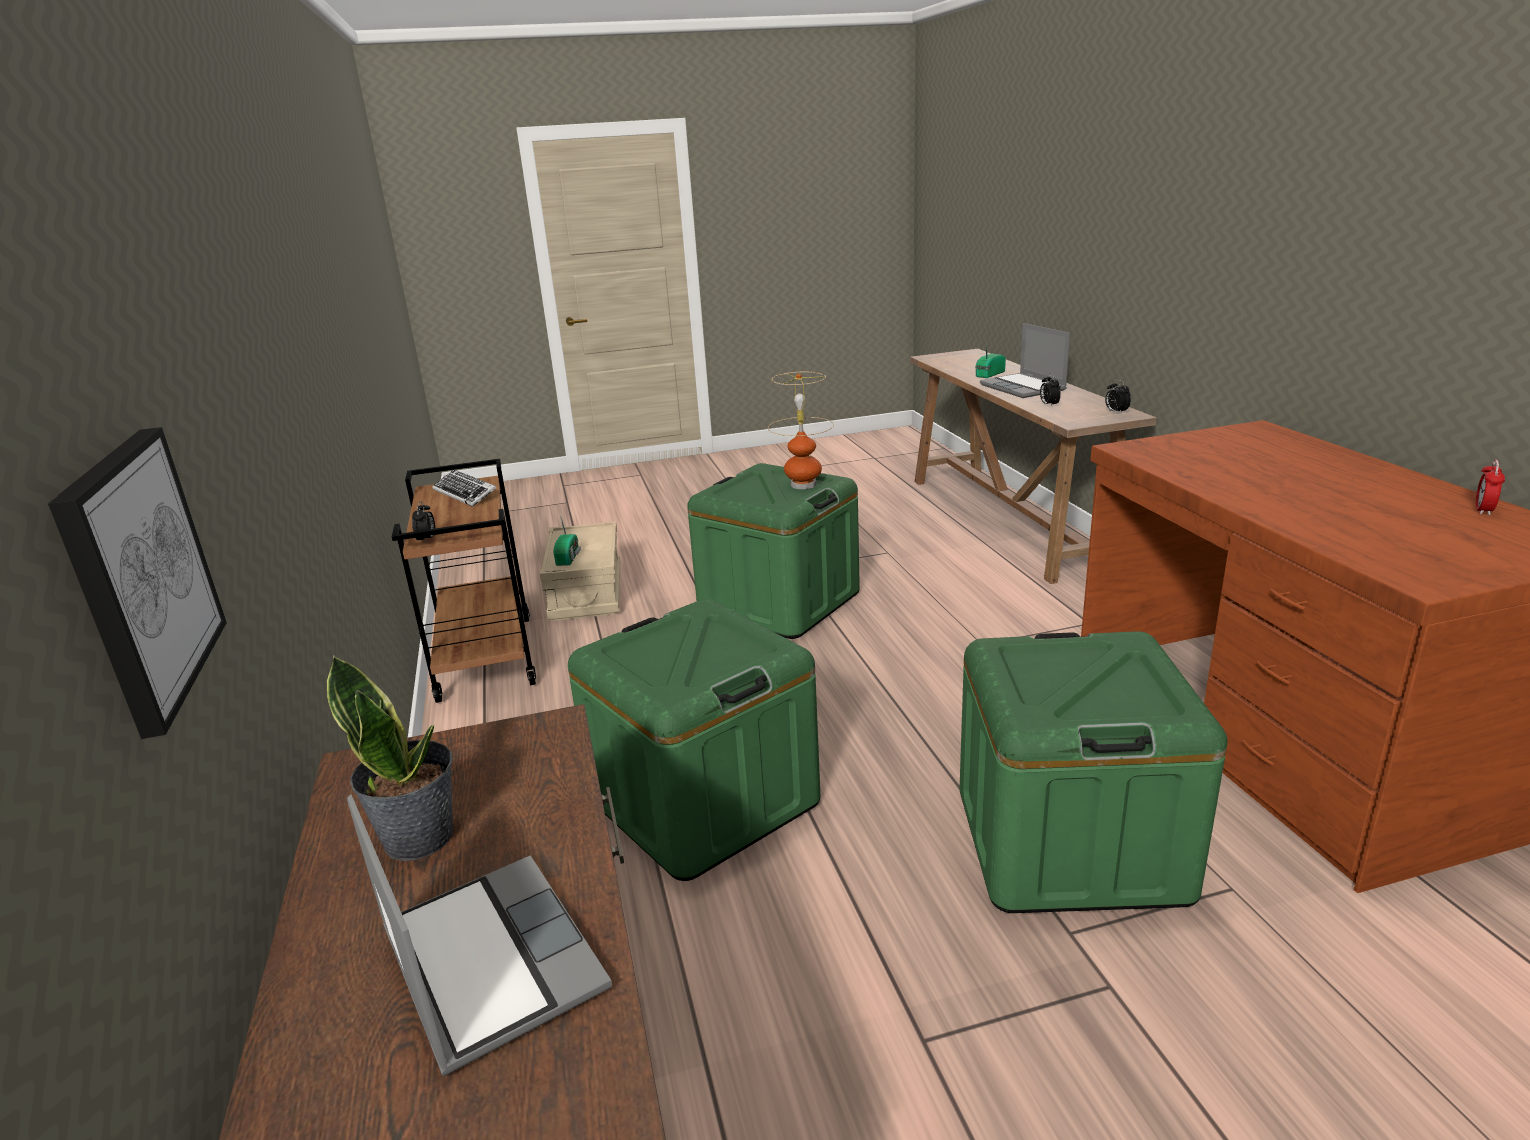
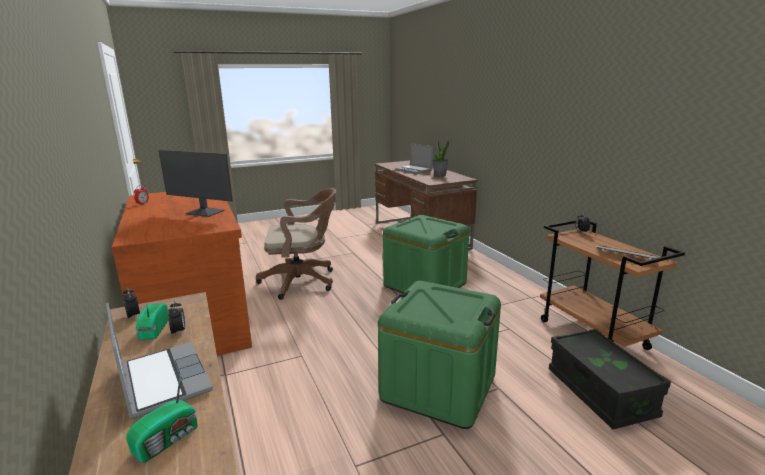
camera: 170 degrees right, 5 degrees down
picture [48,427,227,739] -> none
beige storage box [540,521,620,621] -> black storage box [549,329,671,429]
radio [554,515,581,566] -> radio moved to [136,303,169,340]
table lamp [768,371,834,489] -> none
green storage box [959,631,1227,913] -> brown office chair [256,188,336,300]
none -> monitor [159,150,233,217]

